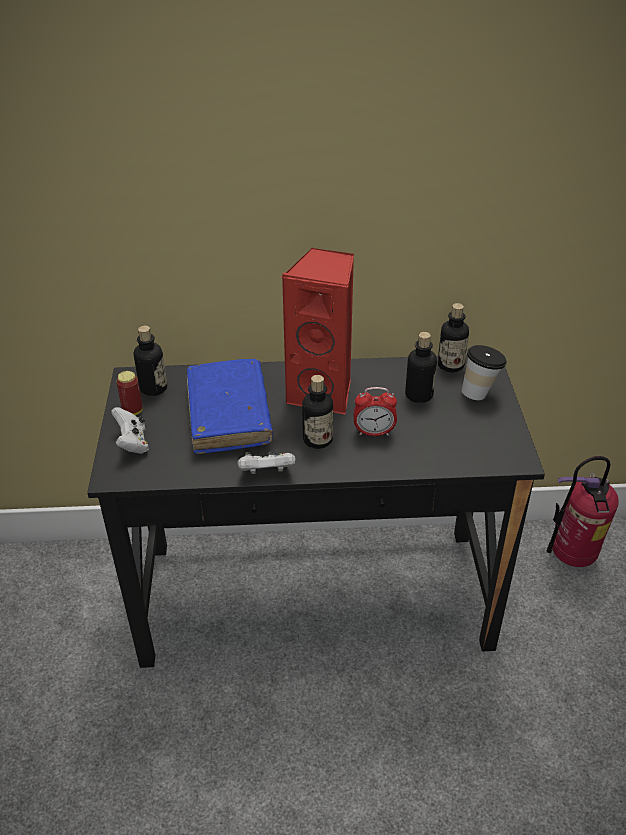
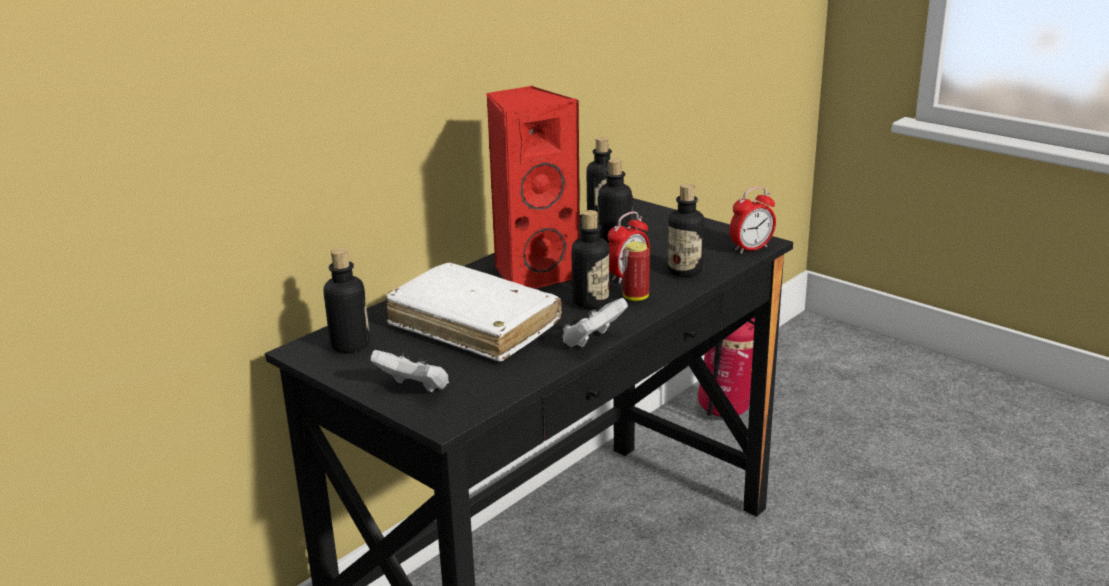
camera: 45 degrees left, 15 degrees down
can [117,371,143,415] -> can moved to [622,241,650,301]
blue book [187,359,273,454] -> white book [385,263,562,362]
cup [462,345,507,400] -> none
none -> bottle [668,183,704,277]
none -> alarm clock [730,187,776,254]

